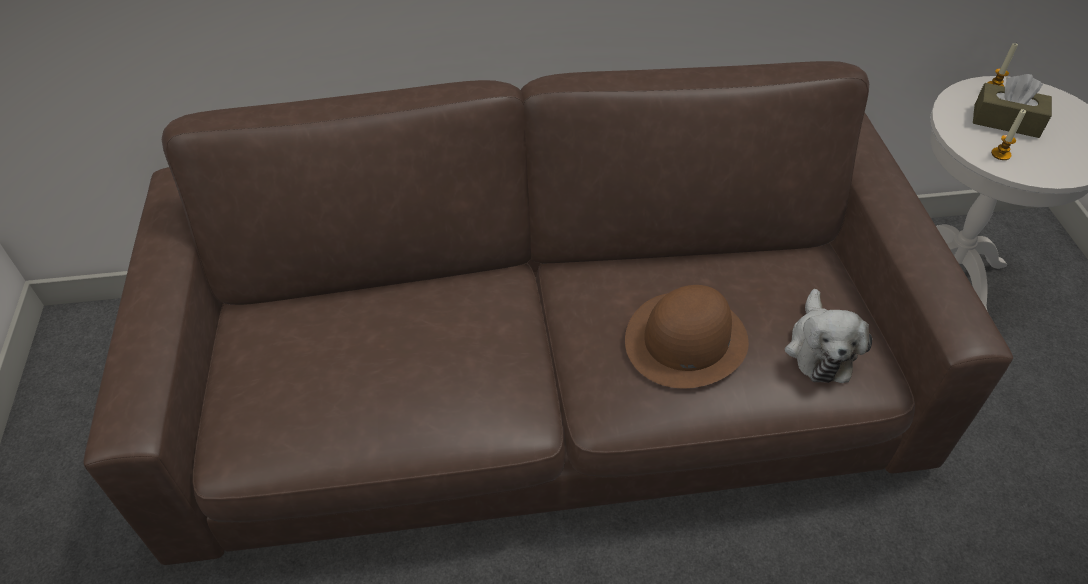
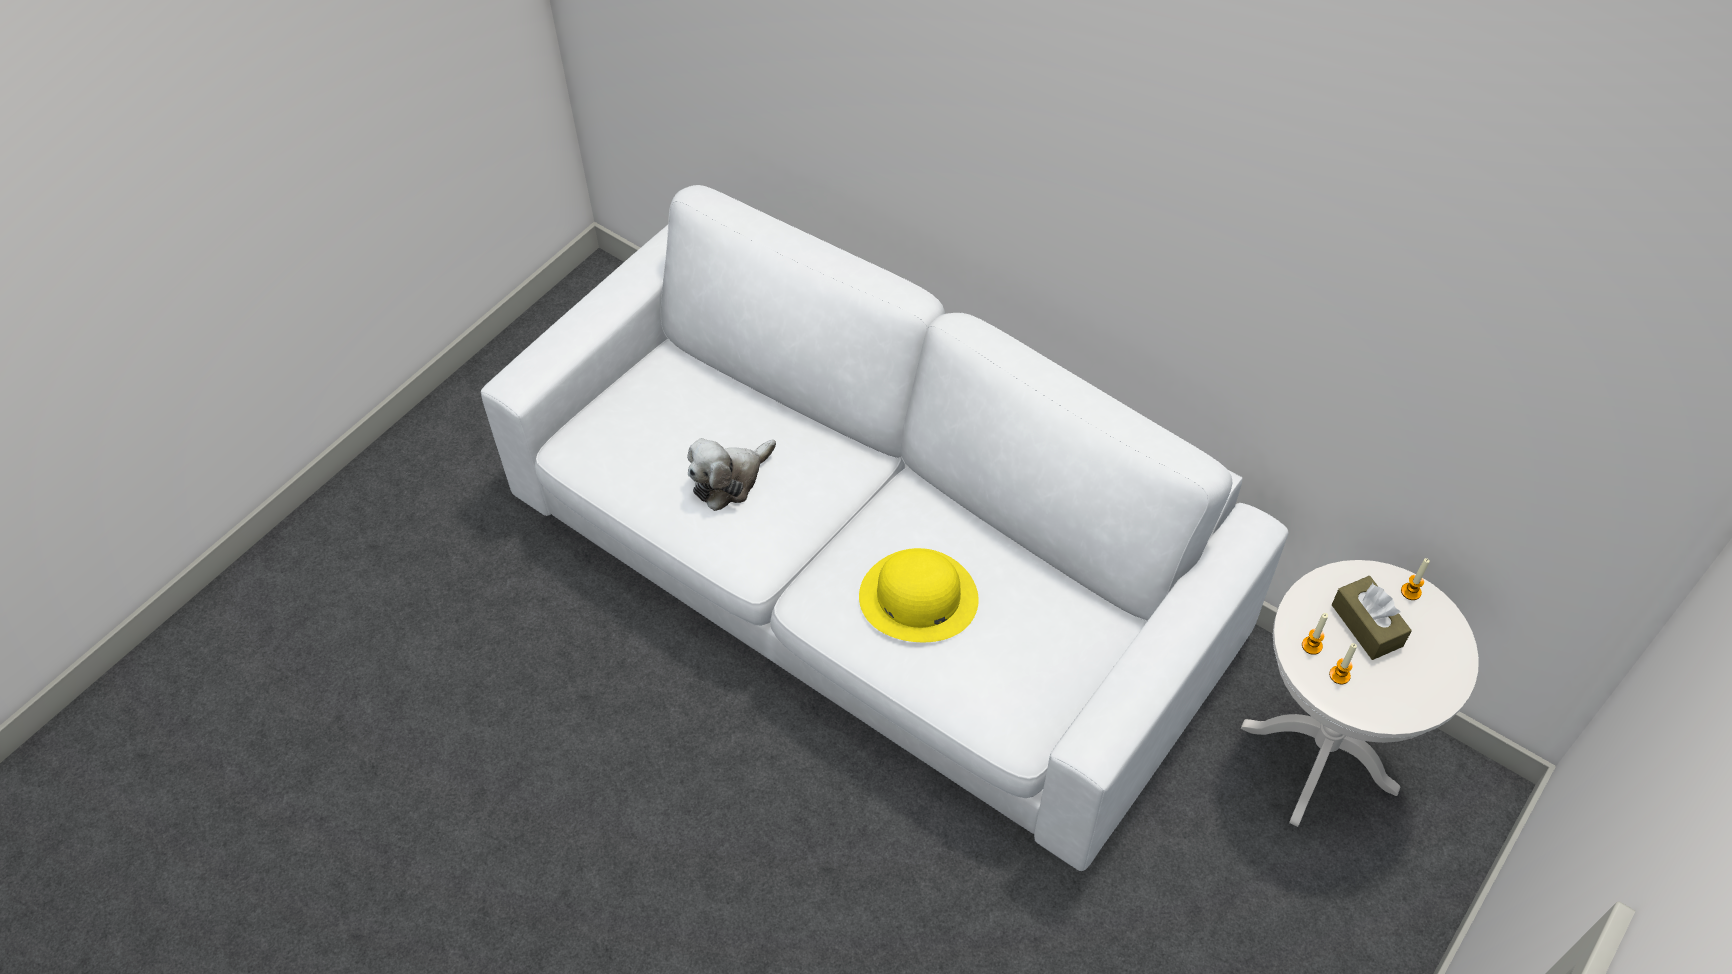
camera: 45 degrees right, 5 degrees up
brown sofa [83,61,1013,565] -> white sofa [481,185,1289,871]
brown hat [625,285,749,388] -> yellow hat [859,548,979,642]
plush toy [785,289,872,383] -> plush toy moved to [687,438,776,511]
none -> candle [1329,643,1357,684]

